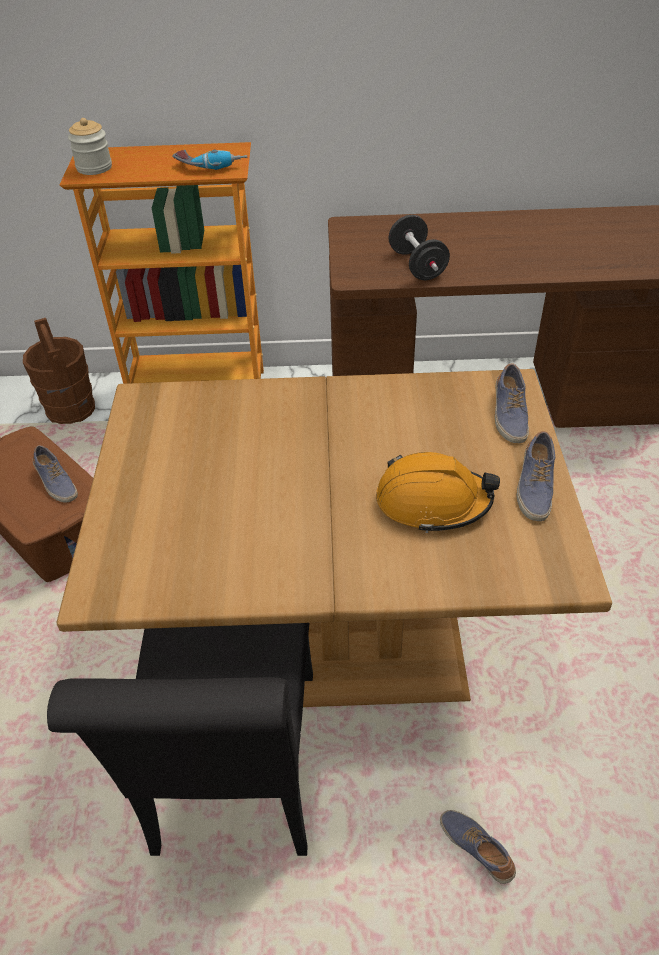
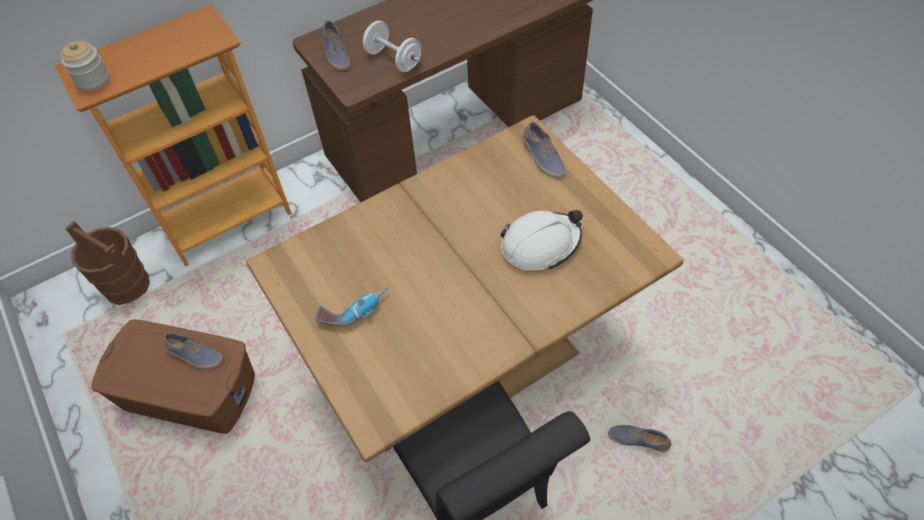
camera: 30 degrees left, 10 degrees up
power drill [172,150,247,170] -> power drill moved to [315,286,389,326]
orange hard hat [376,452,500,533] -> white hard hat [500,210,583,271]
black dumbbell [389,215,450,280] -> white dumbbell [363,21,421,72]
shoe [516,431,555,521] -> shoe moved to [322,20,350,71]

